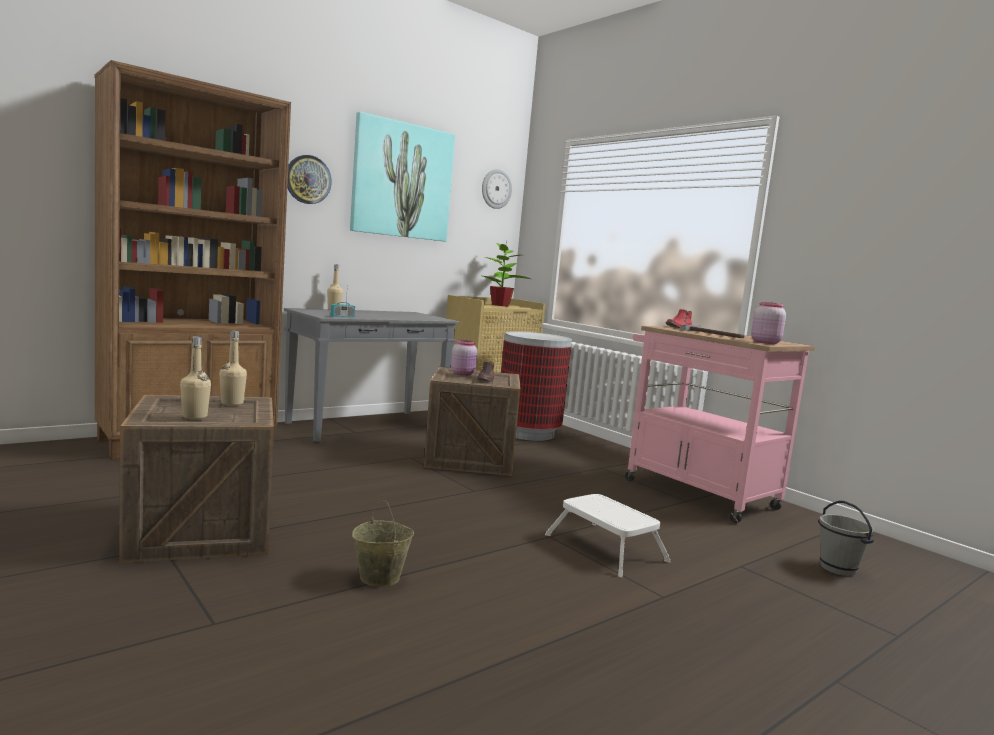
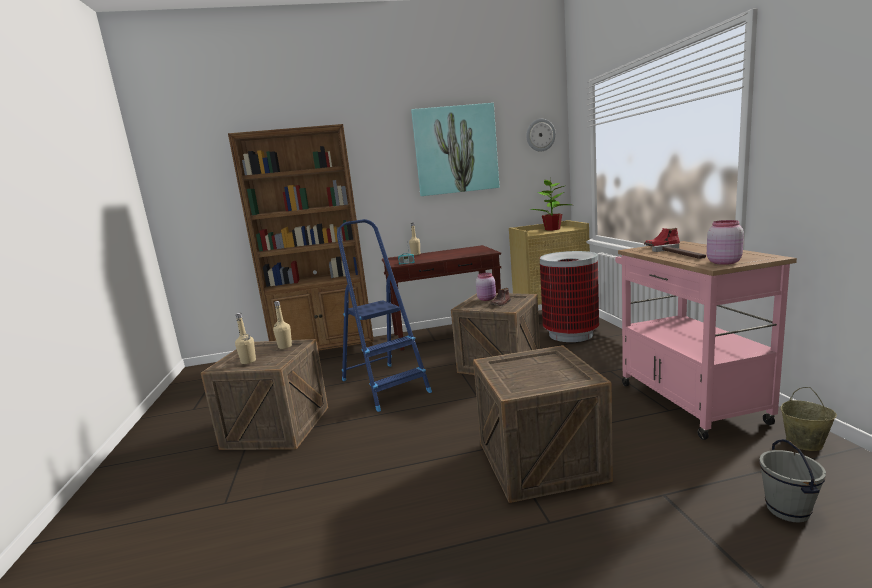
camera: 30 degrees right, 5 degrees up
grey console table [284,308,459,442] -> brown console table [382,245,501,351]
wall clock [287,155,332,204] -> none
beige bucket [352,499,414,587] -> beige bucket moved to [780,387,837,451]
white step ladder [545,494,671,577] -> crate [473,345,613,503]
none -> blue step ladder [337,219,432,412]

